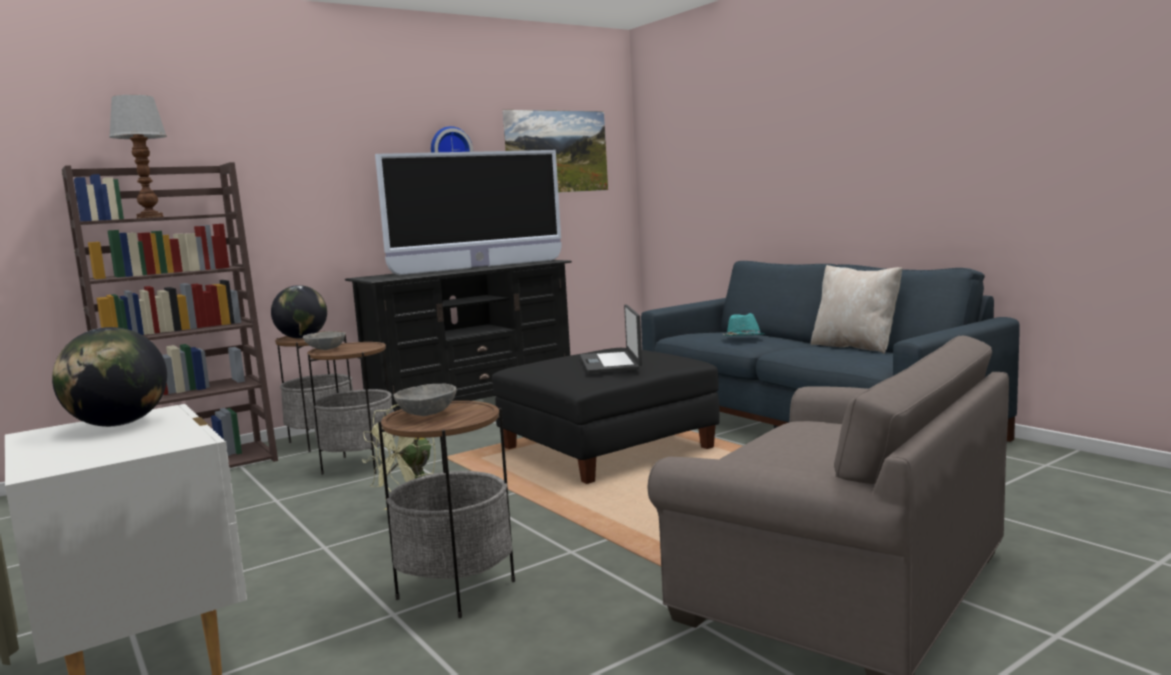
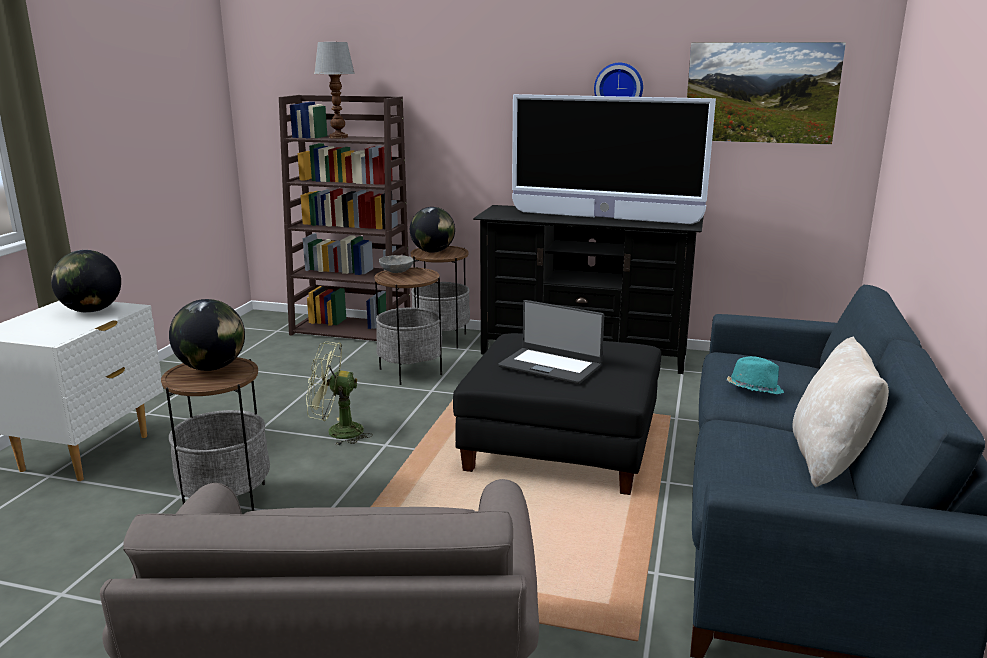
camera: 50 degrees right, 10 degrees up
grey bowl [394,384,457,416] -> globe [169,299,245,371]
laptop [580,304,642,373] -> laptop turned 105 degrees counterclockwise [498,300,604,384]

